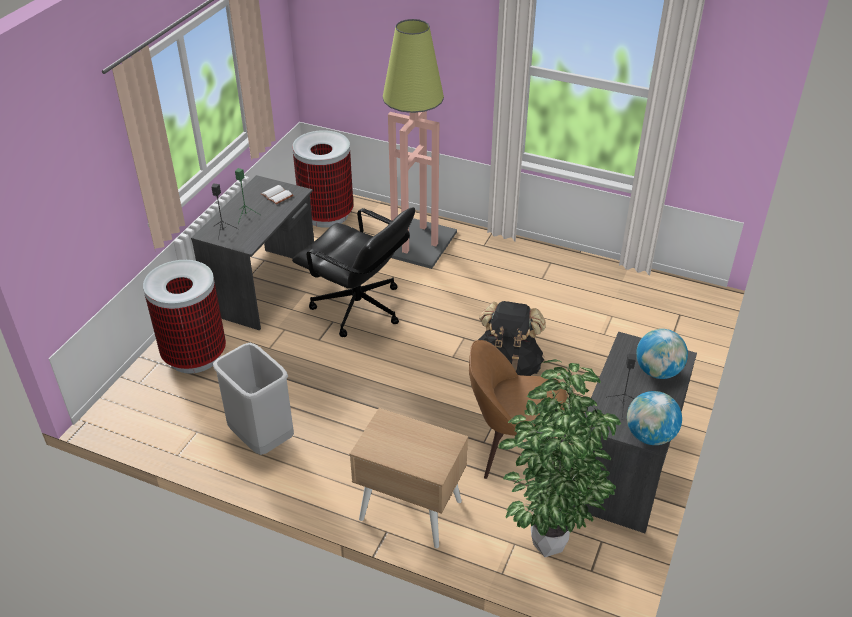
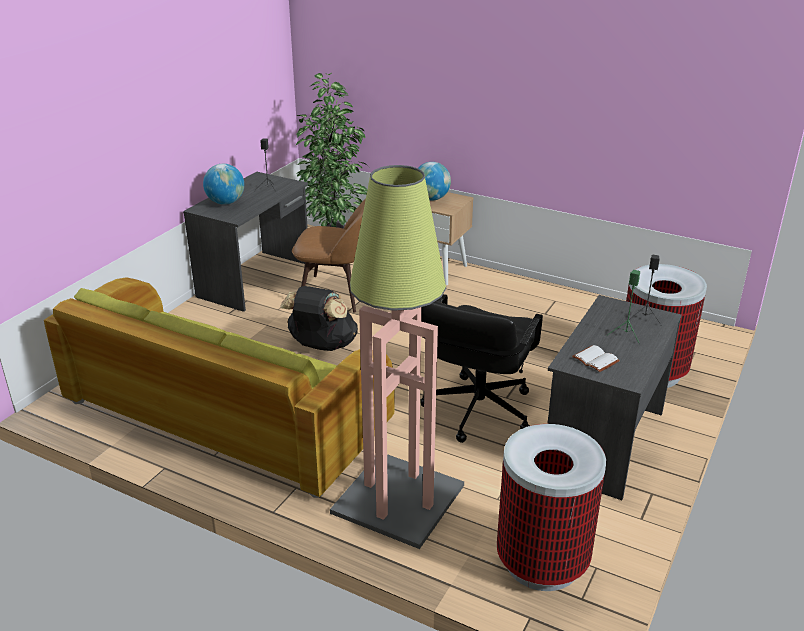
camera: 175 degrees left, 10 degrees down
grey trash can [213,343,294,455] -> none
black office chair [292,207,415,337] -> black office chair turned 105 degrees counterclockwise [420,294,543,443]
globe [627,391,682,445] -> globe moved to [418,162,451,201]
none -> green sofa [44,277,394,498]

